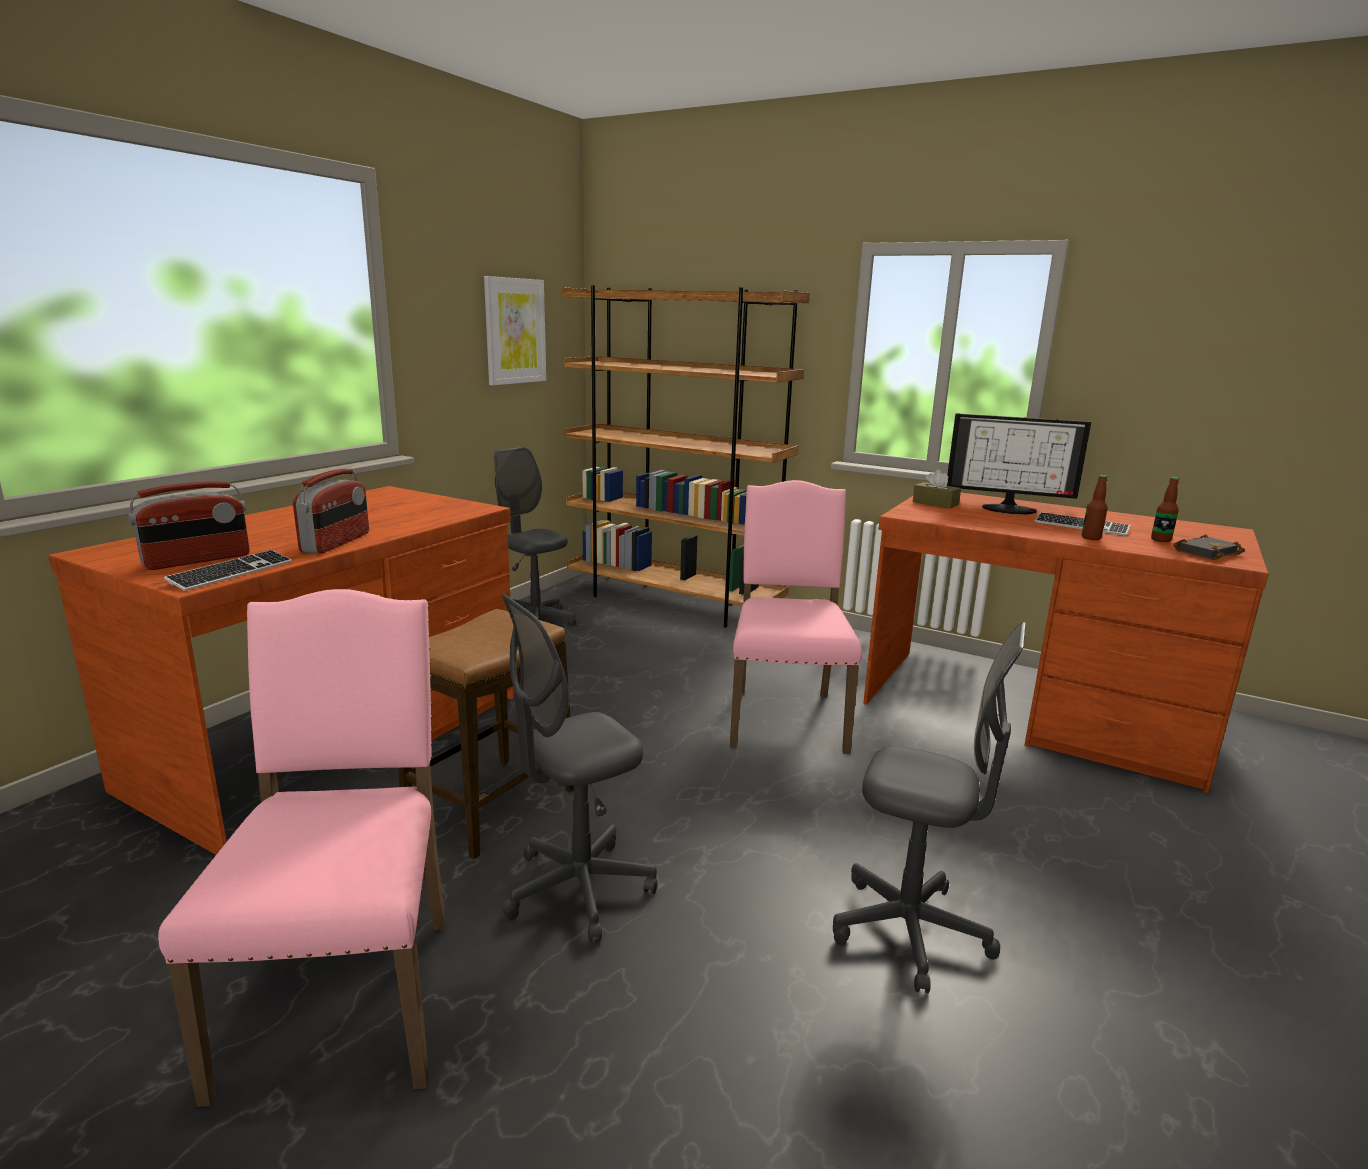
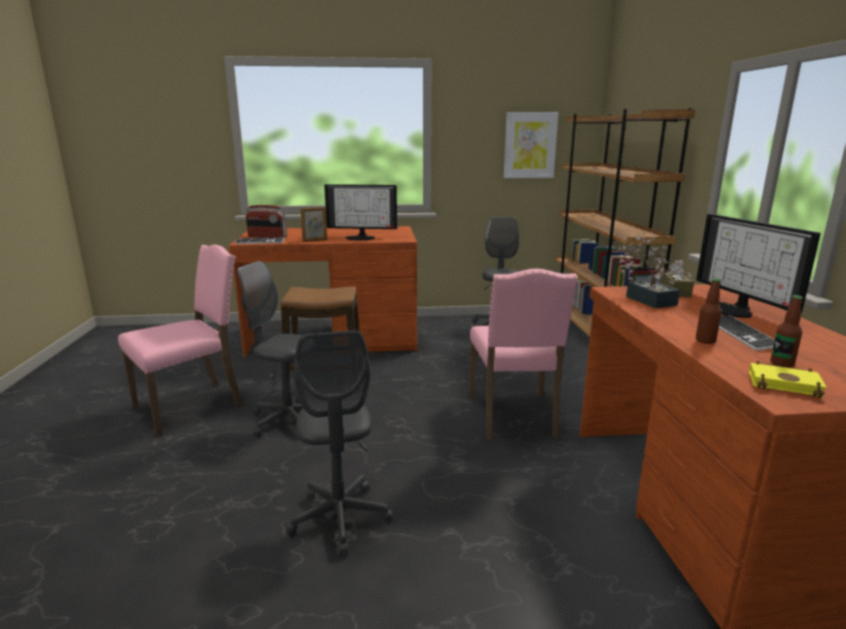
camera: 55 degrees right, 0 degrees up
radio [293,469,369,554] -> picture frame [300,207,327,242]
pink chair [730,480,862,754] -> pink chair turned 120 degrees clockwise [469,269,578,440]
black book [1173,535,1245,560] -> yellow book [749,361,827,398]
none -> monitor [324,184,397,240]
none -> potted plant [618,237,692,308]

